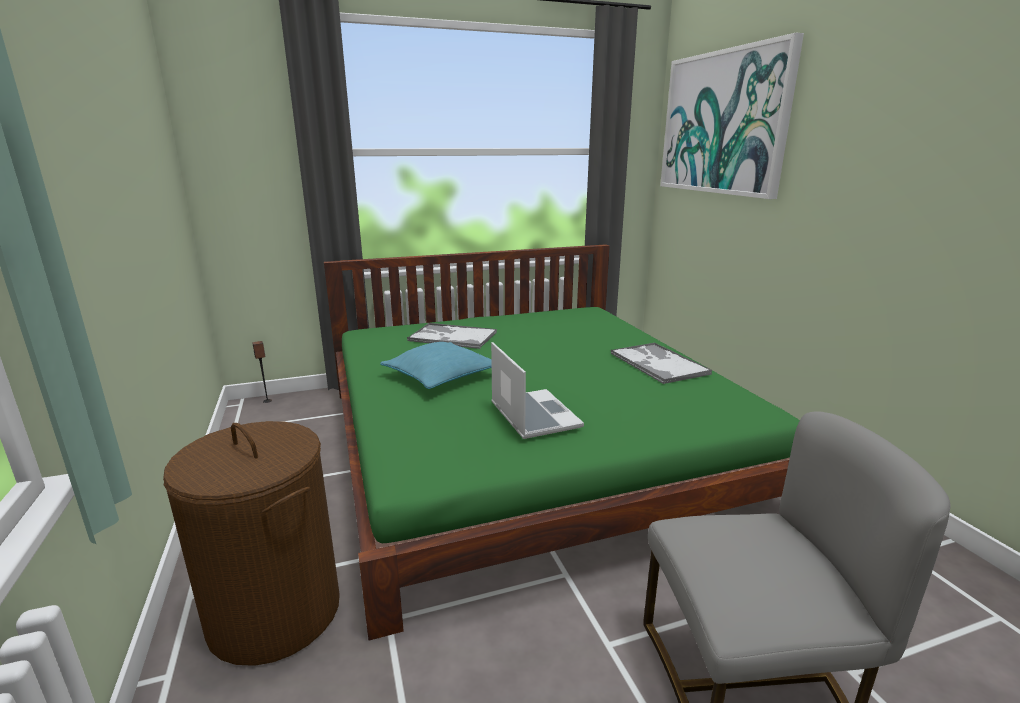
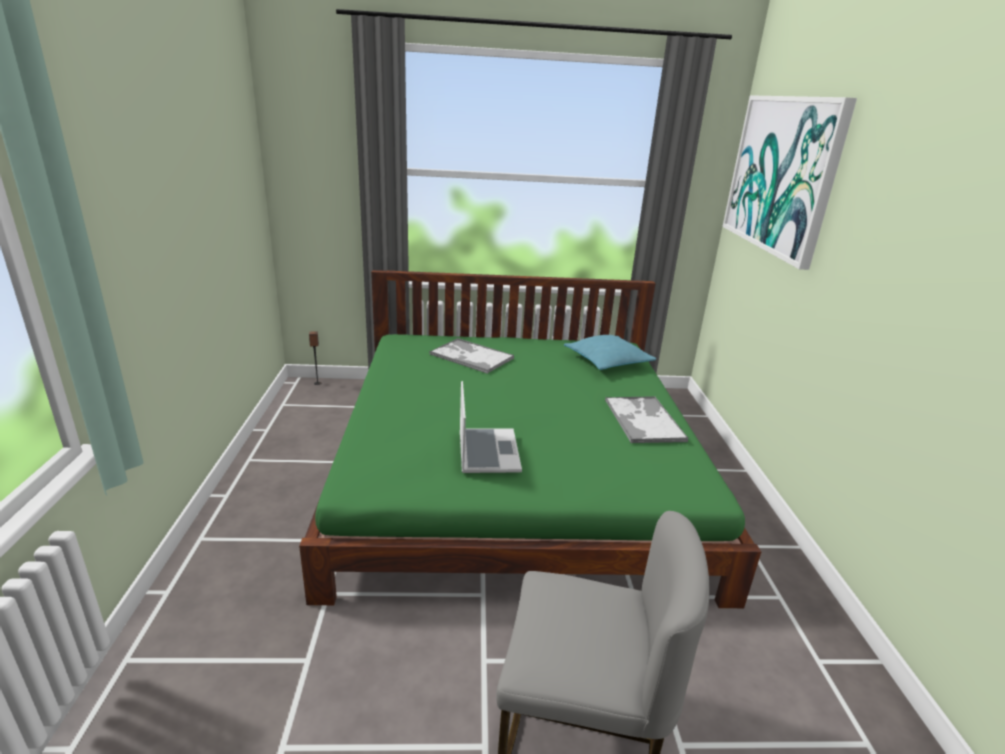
camera: 15 degrees right, 5 degrees up
brown laundry basket [163,421,340,666] -> none
turquoise pillow [380,342,492,389] -> turquoise pillow moved to [564,335,656,370]

